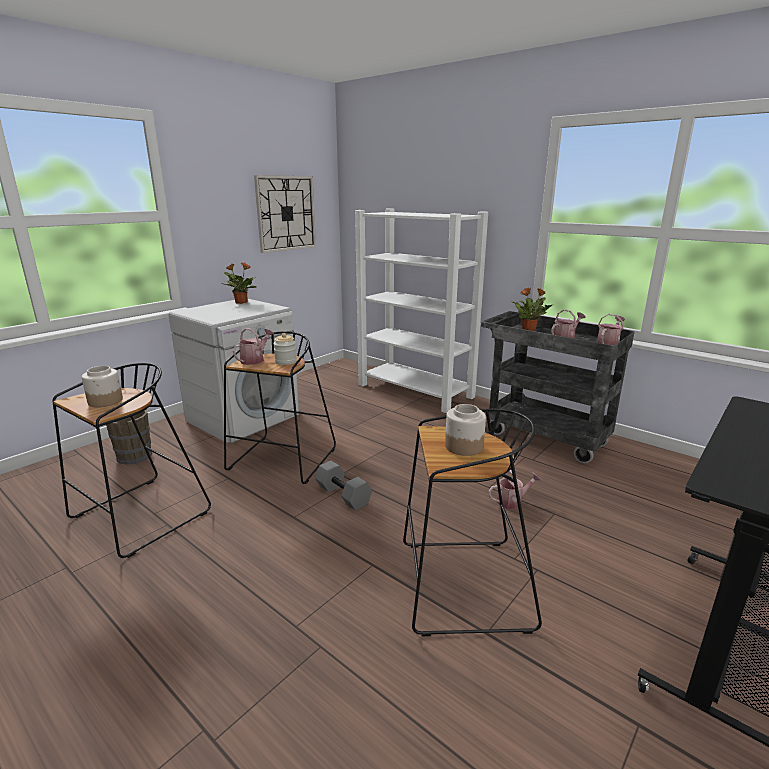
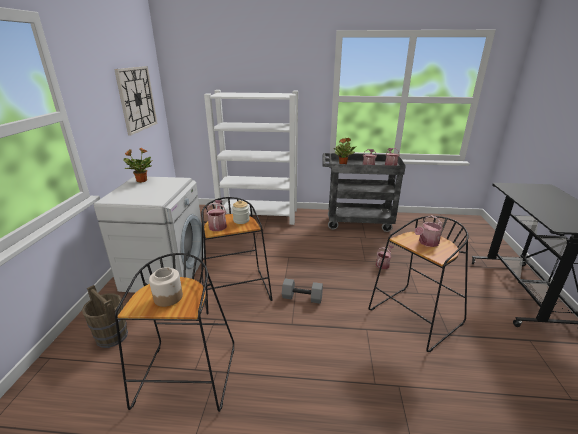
camera: 35 degrees left, 5 degrees up
jar [445,404,486,456] -> watering can [414,215,443,247]

